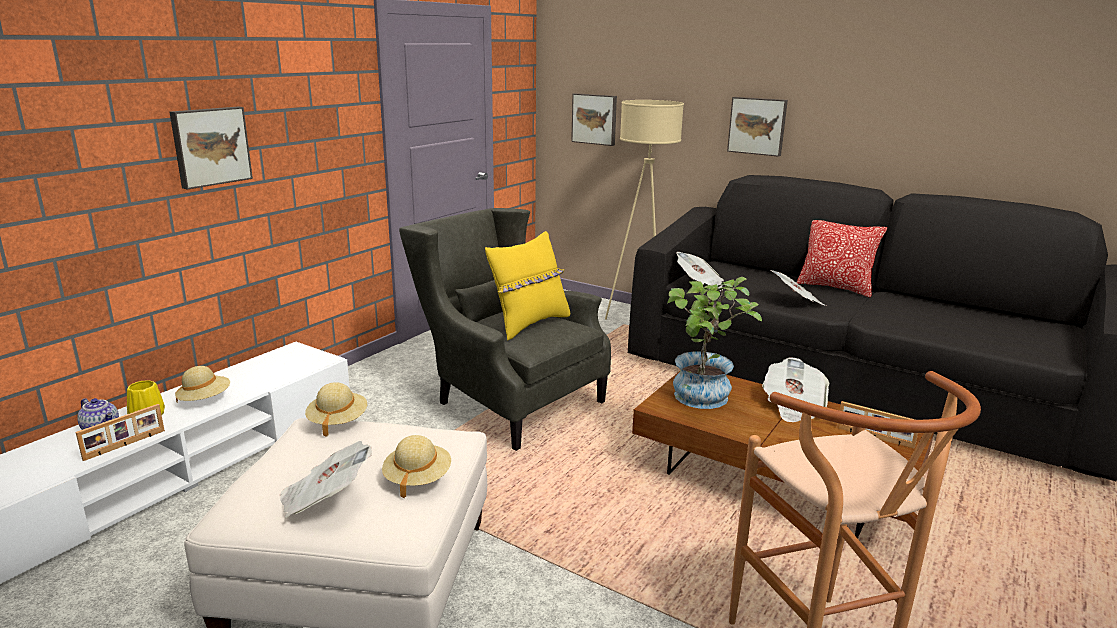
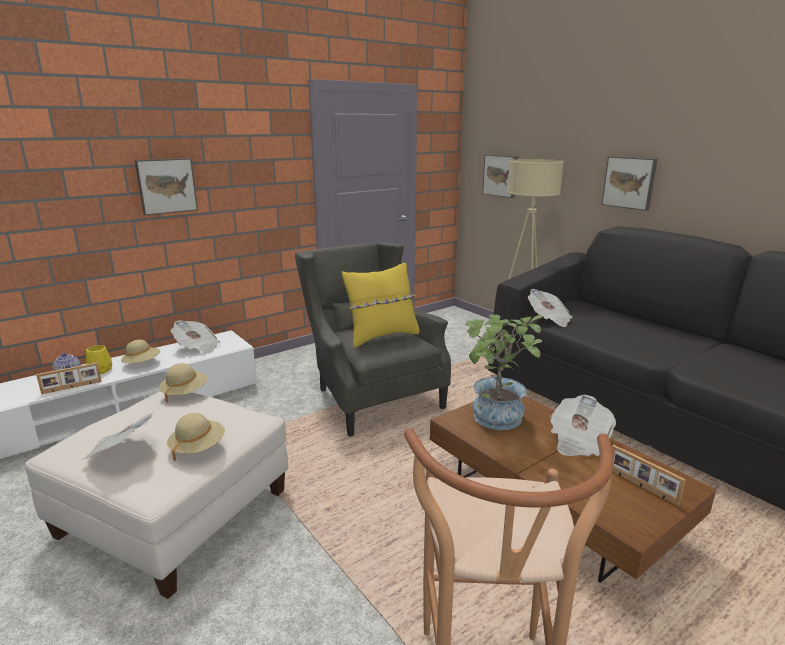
camera: 20 degrees right, 0 degrees up
newspaper [770,270,826,306] -> newspaper moved to [171,320,220,354]
pillow [797,220,887,298] -> none

